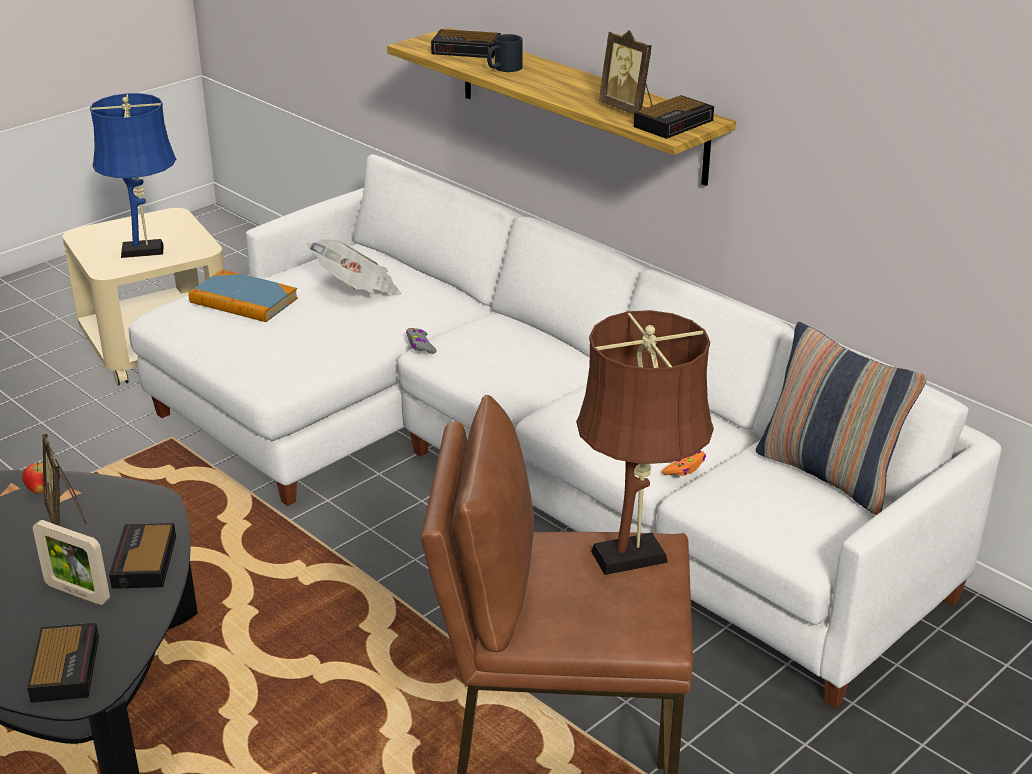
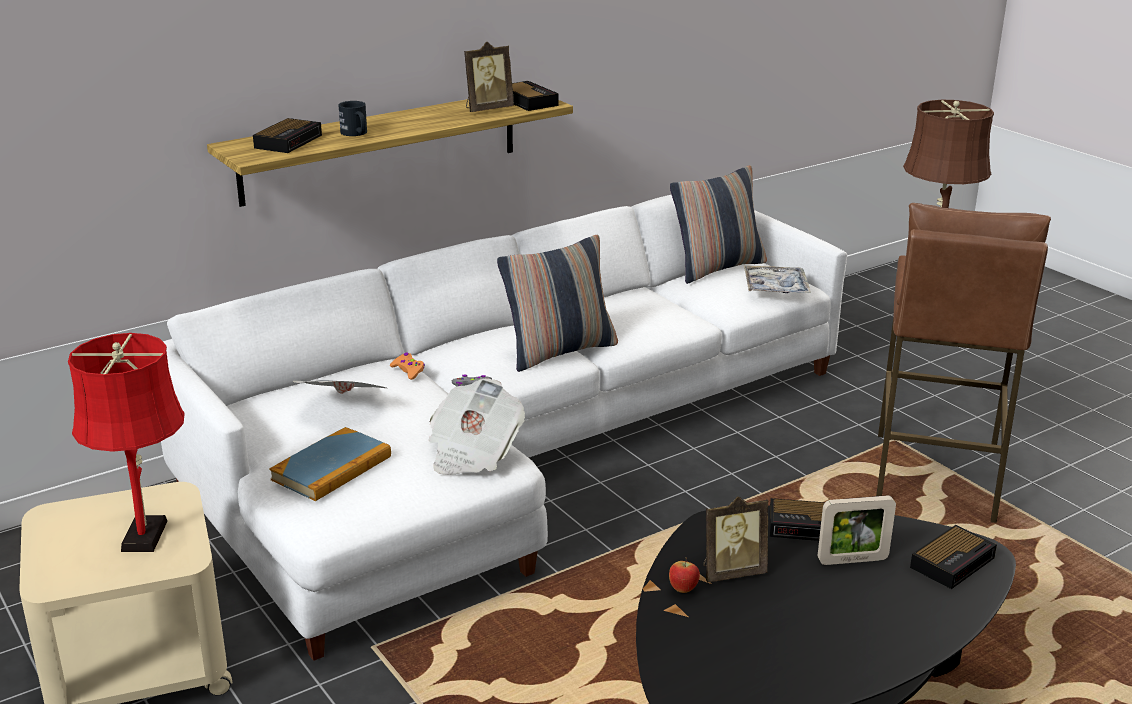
camera: 80 degrees left, 5 degrees down
alarm clock [27,623,99,703] -> alarm clock turned 135 degrees clockwise [910,525,997,589]
picture frame [33,520,110,605] -> picture frame turned 45 degrees clockwise [818,496,896,565]
blue table lamp [90,93,176,258] -> red table lamp [68,333,185,552]
orange game controller [662,450,706,476] -> orange game controller moved to [390,352,425,380]
none -> newspaper [429,378,525,475]
none -> pillow [497,235,618,372]
none -> tray [744,266,811,293]

